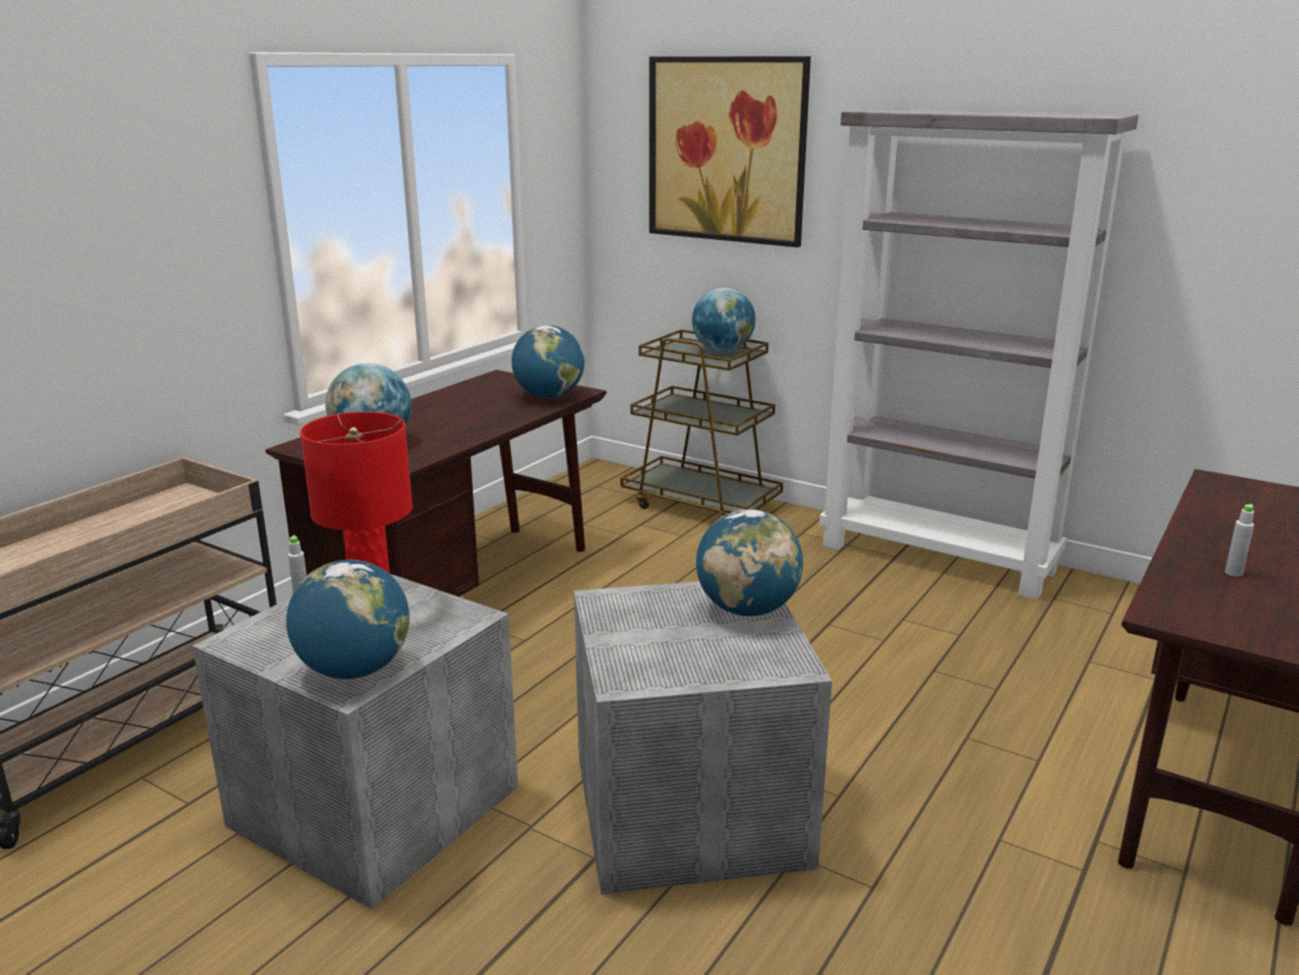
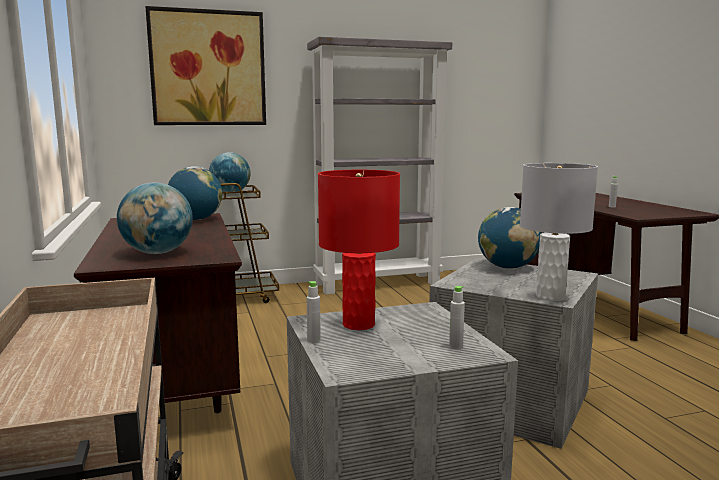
camera: 50 degrees left, 10 degrees down
globe [286,560,410,679] -> grey bottle [449,286,465,349]
none -> grey table lamp [520,163,598,301]

